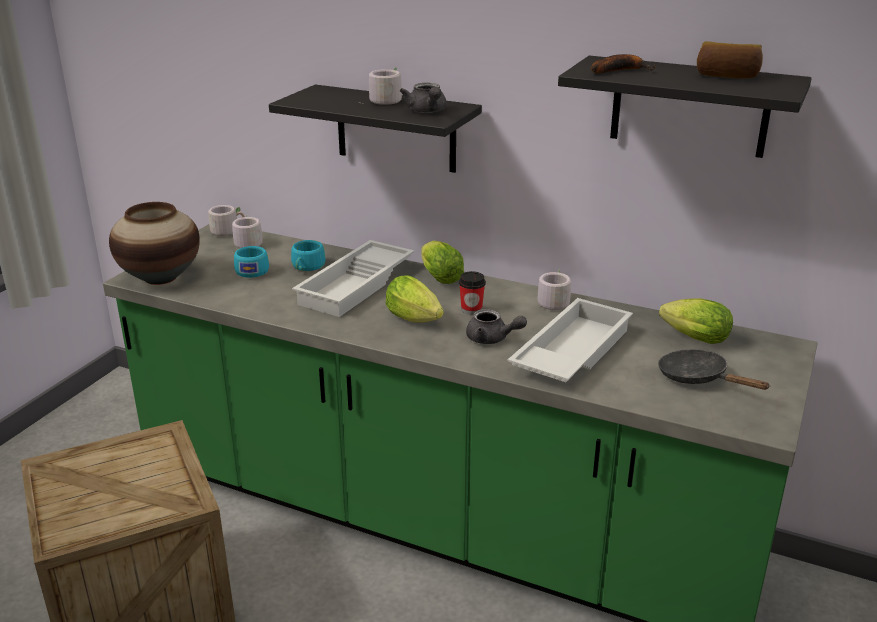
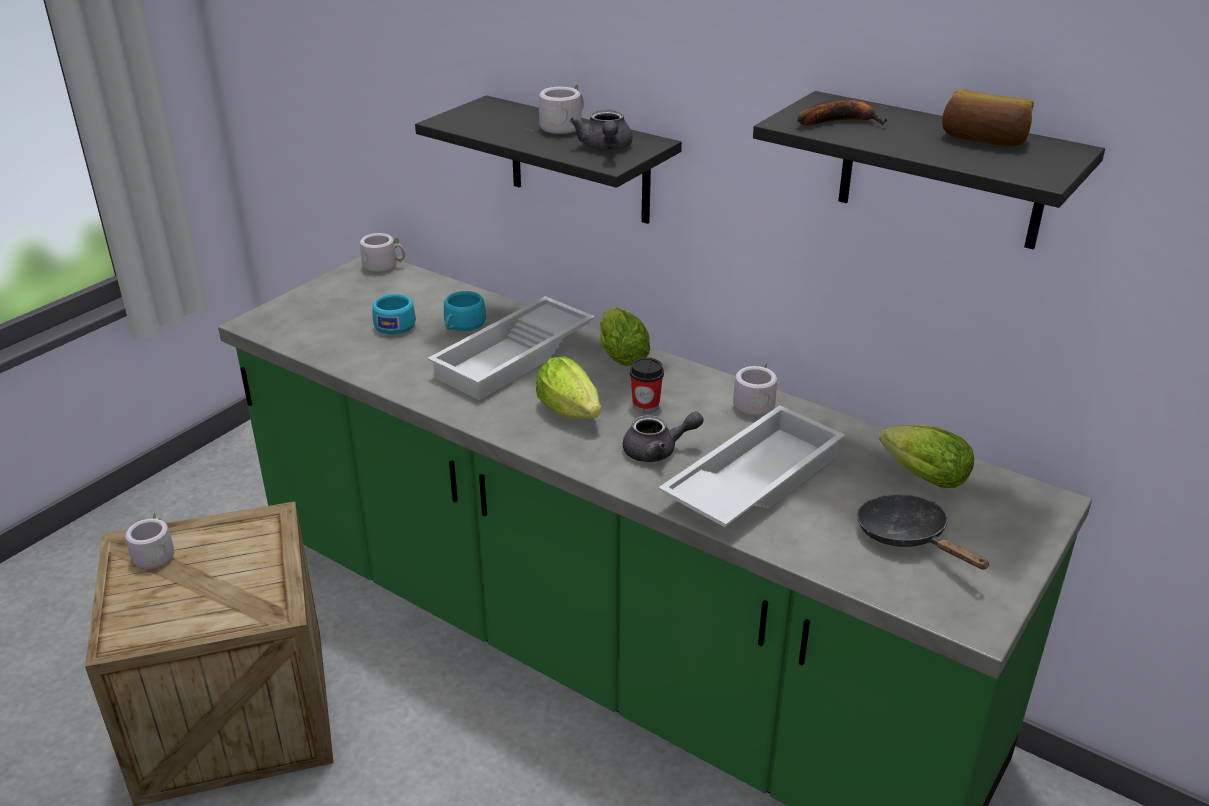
camera: 10 degrees right, 5 degrees up
vase [109,202,200,285] -> none
grey mug [232,216,263,248] -> grey mug moved to [120,512,174,573]
grey teapot [466,309,527,344] -> grey teapot turned 45 degrees counterclockwise [623,411,704,462]

